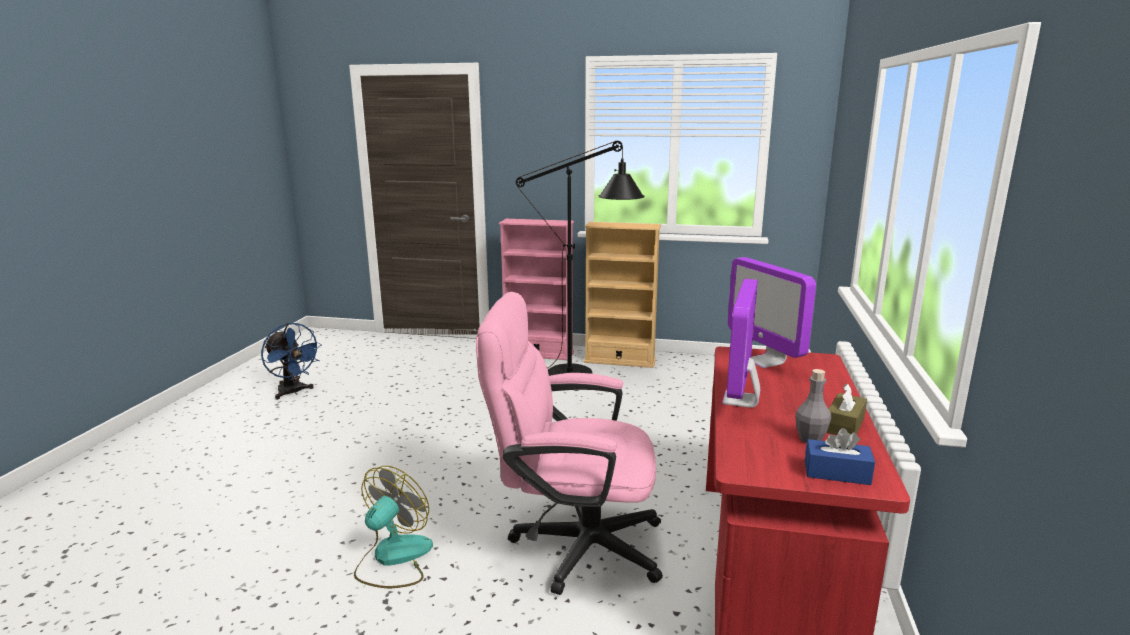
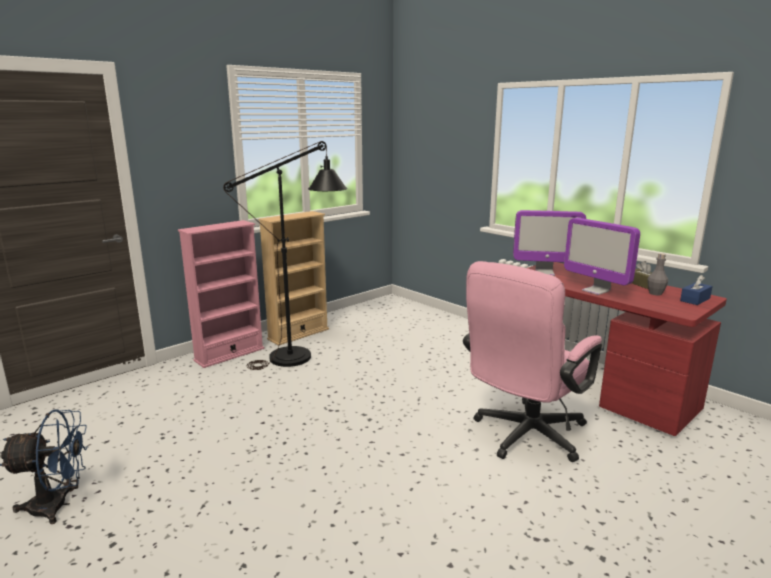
camera: 55 degrees left, 0 degrees up
fan [354,466,433,588] -> none

